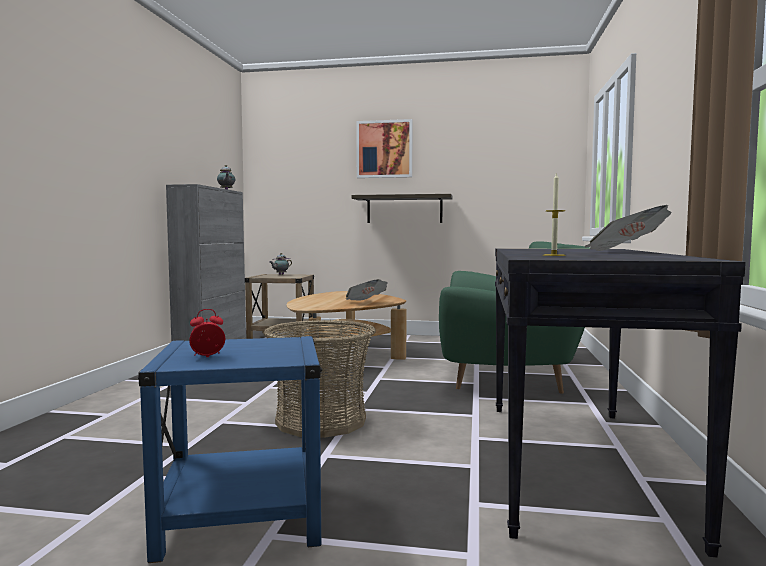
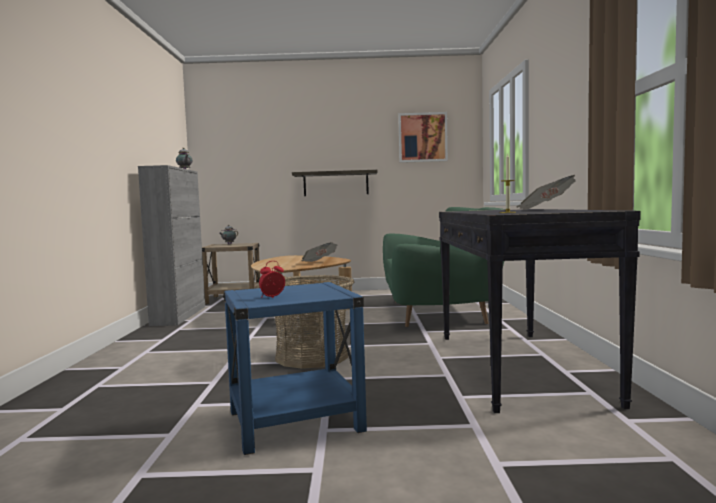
camera: 10 degrees left, 0 degrees up
picture [356,119,413,178] -> picture moved to [398,112,448,163]

